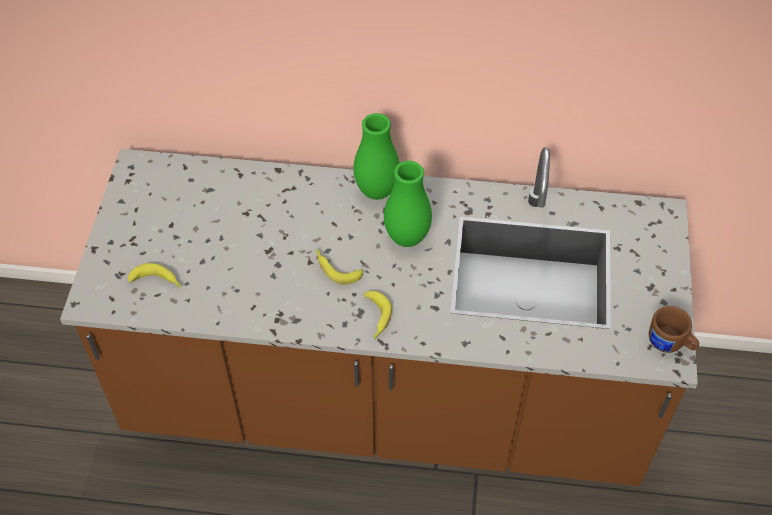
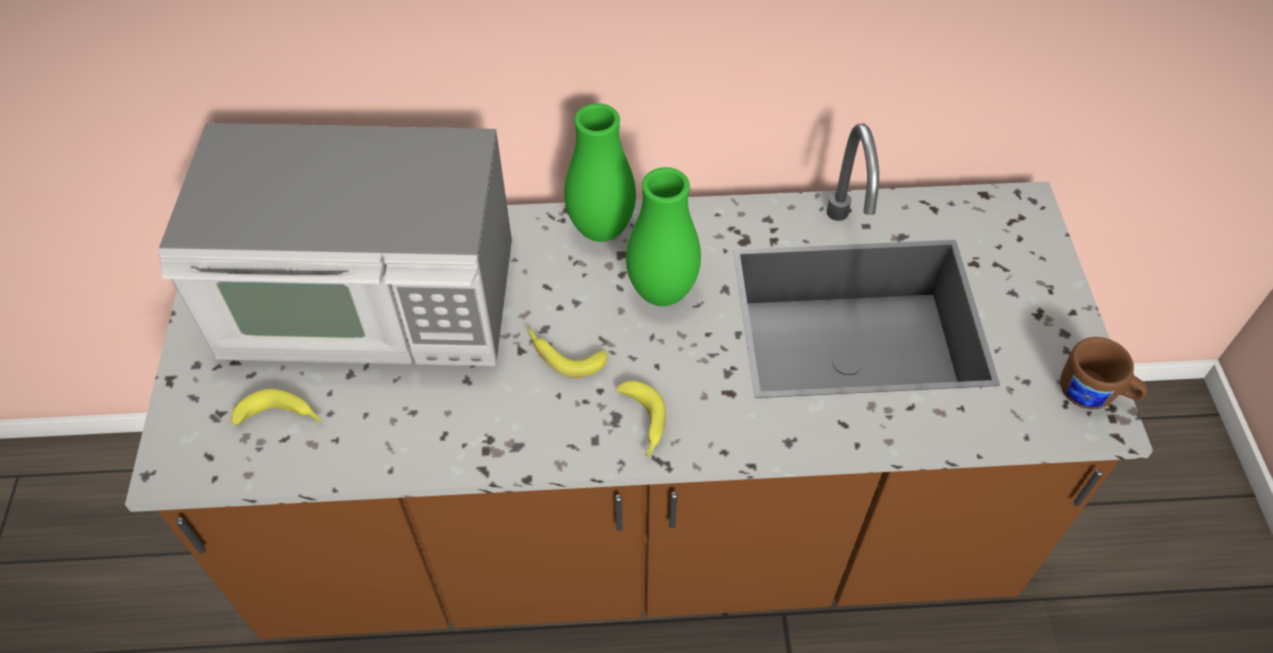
camera: 10 degrees left, 0 degrees up
none -> microwave [158,123,512,366]

